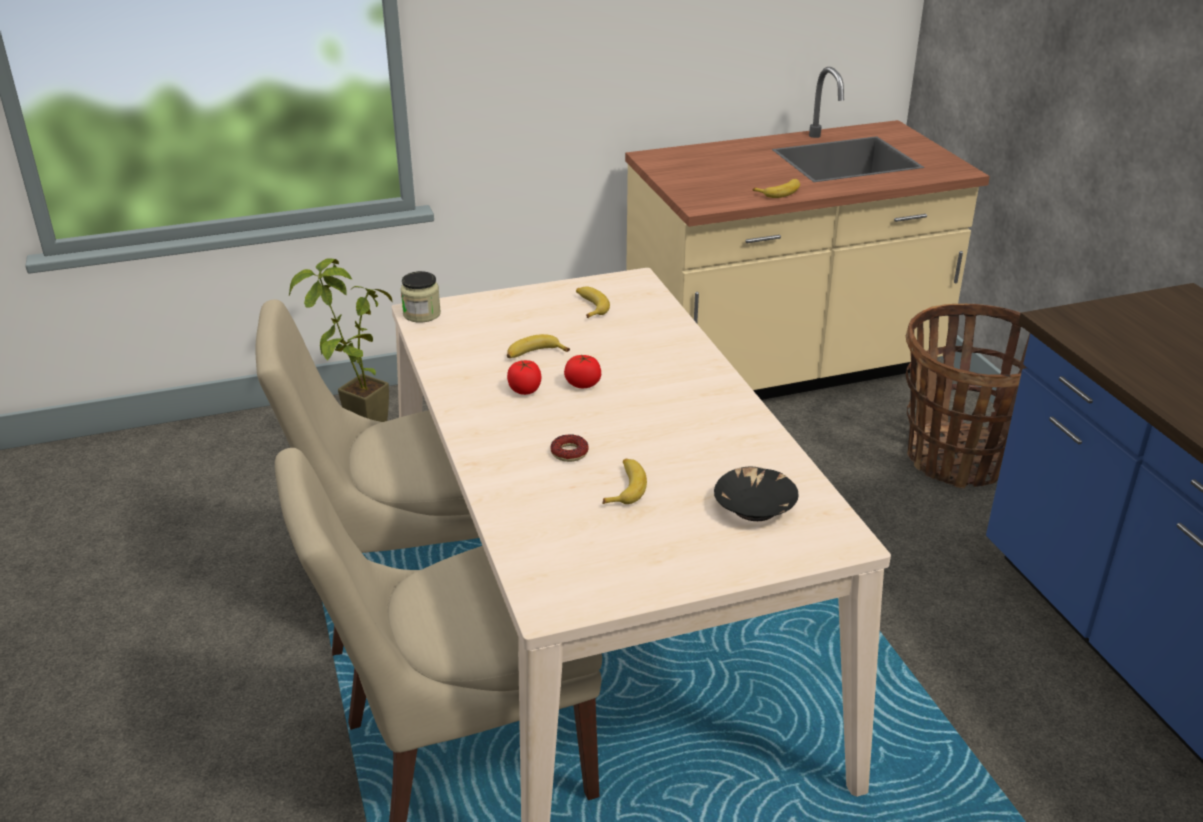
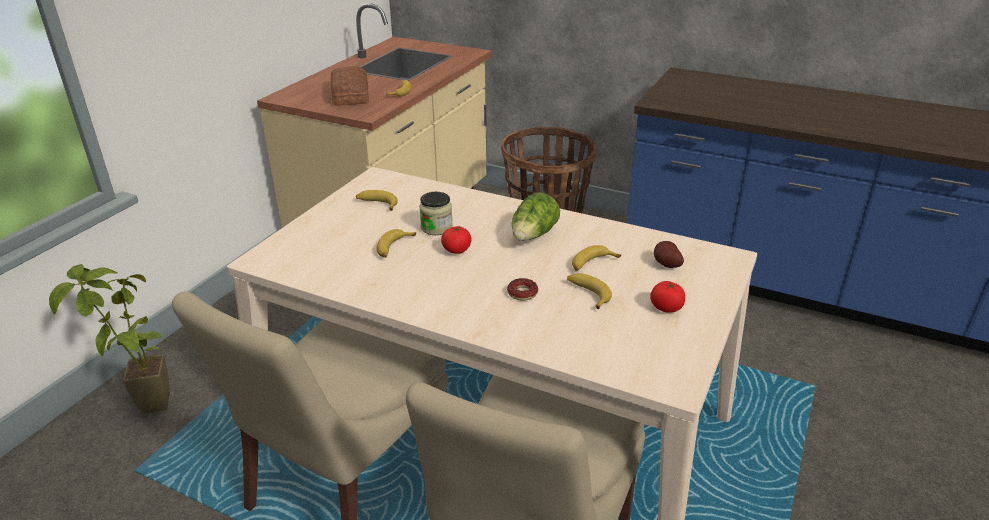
camera: 45 degrees left, 0 degrees up
jar [400,271,441,323] -> jar moved to [419,192,453,235]
tomato [507,360,542,395] -> tomato moved to [650,281,685,313]
black bowl [714,466,799,521] -> potato [654,241,684,268]
none -> bread [331,66,369,106]
none -> lettuce [512,193,560,241]
none -> banana [572,245,621,271]

